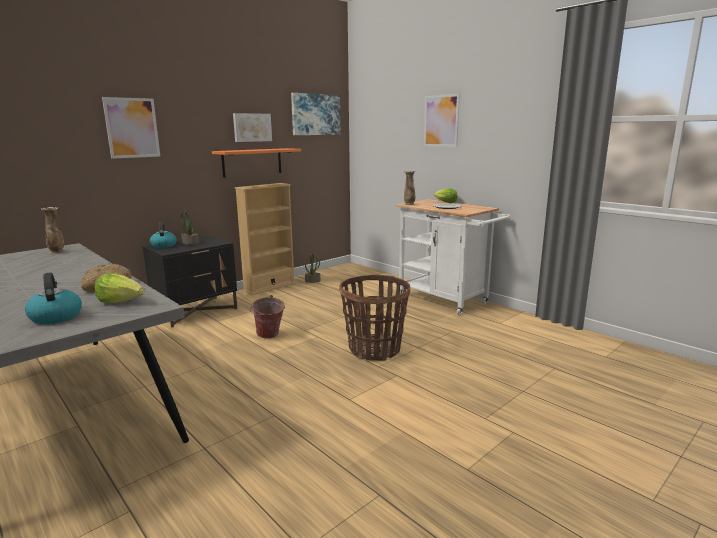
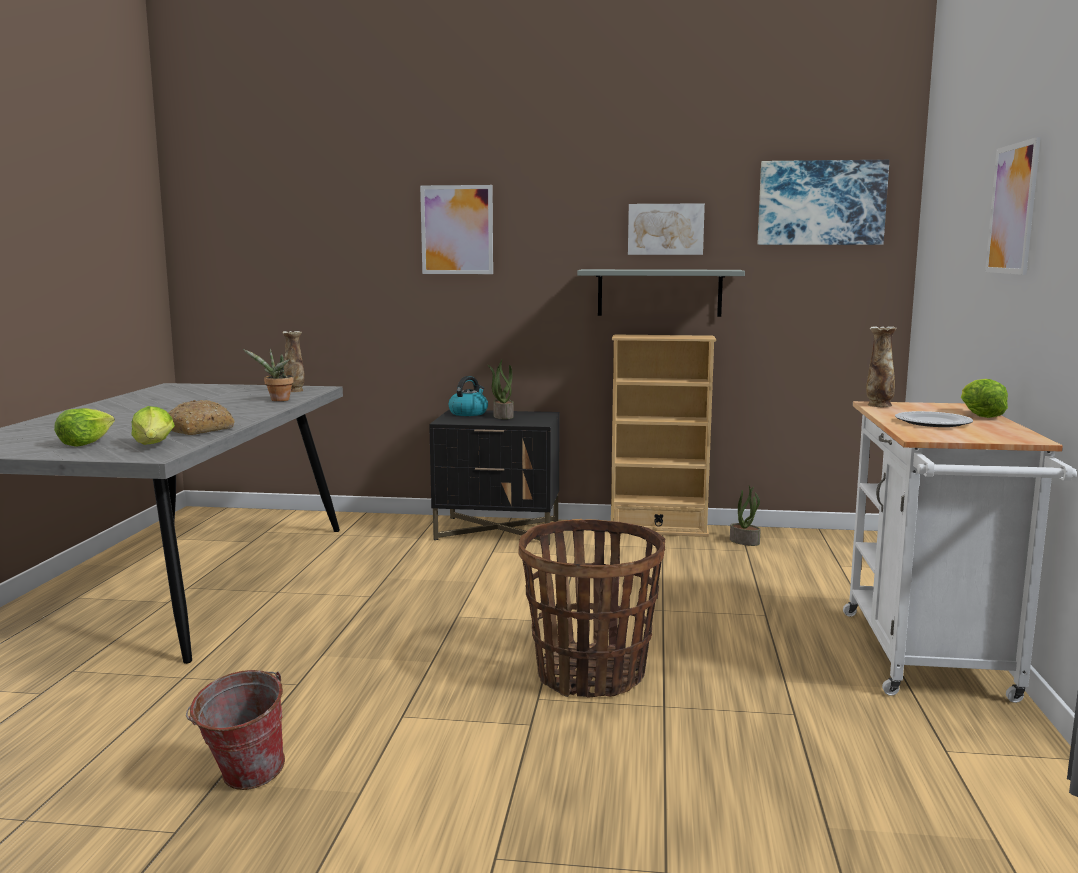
camera: 50 degrees right, 5 degrees down
kettle [25,273,82,324] -> lettuce [54,408,115,447]
orange shelf [212,148,301,178] -> grey shelf [577,269,745,317]
bucket [250,295,285,339] -> bucket moved to [186,670,285,790]
none -> potted plant [243,349,294,401]

